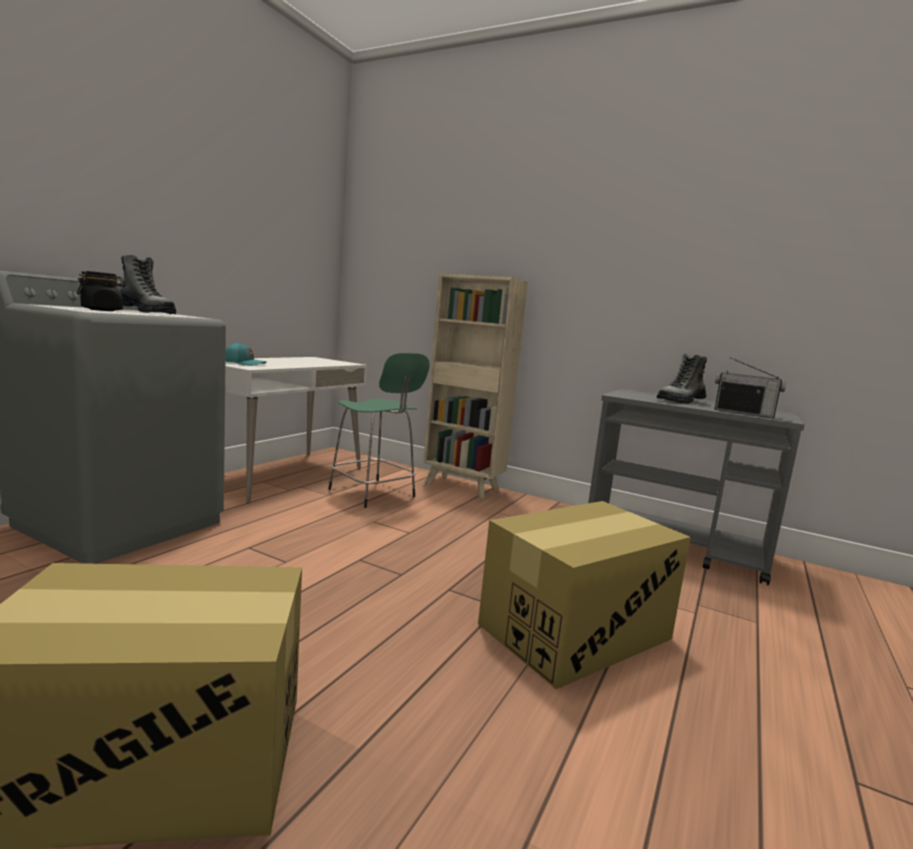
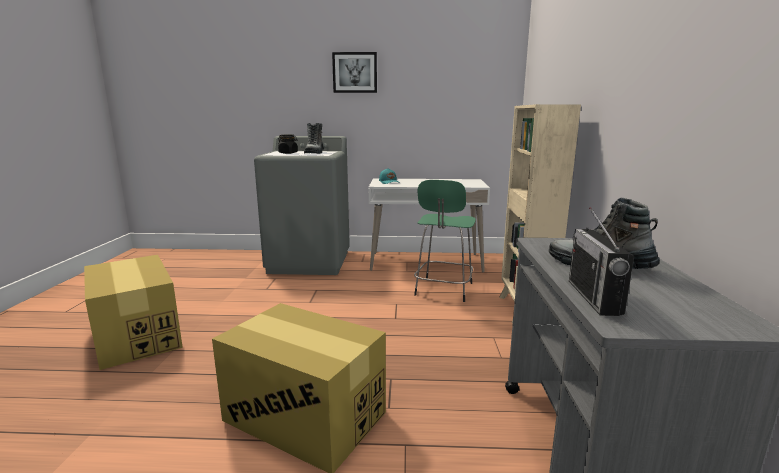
camera: 65 degrees right, 5 degrees up
none -> picture [332,52,377,93]

